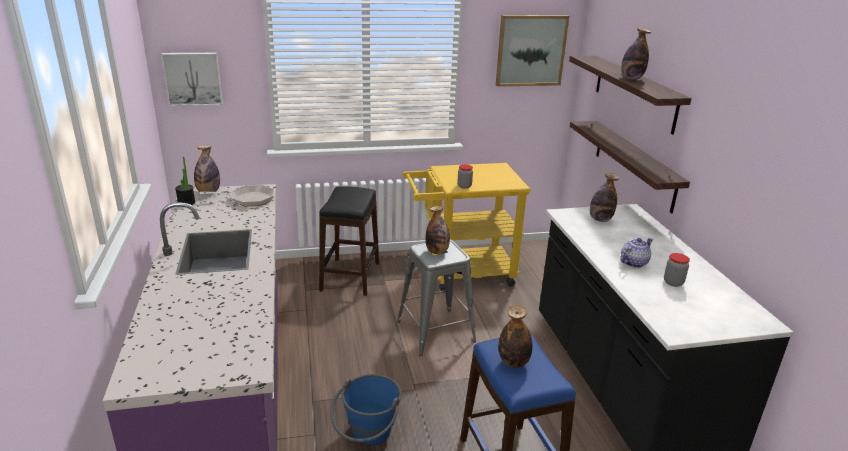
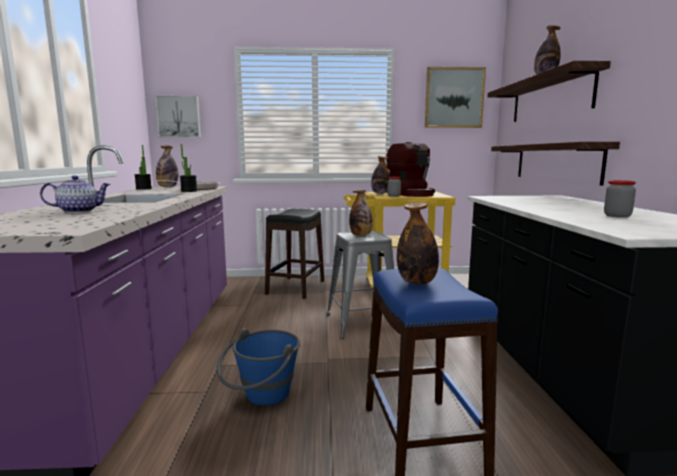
camera: 10 degrees right, 15 degrees down
bottle [590,173,619,222] -> bottle moved to [371,156,390,194]
teapot [620,238,653,268] -> teapot moved to [40,175,111,213]
none -> potted plant [180,144,197,192]
none -> coffee machine [386,142,435,197]

